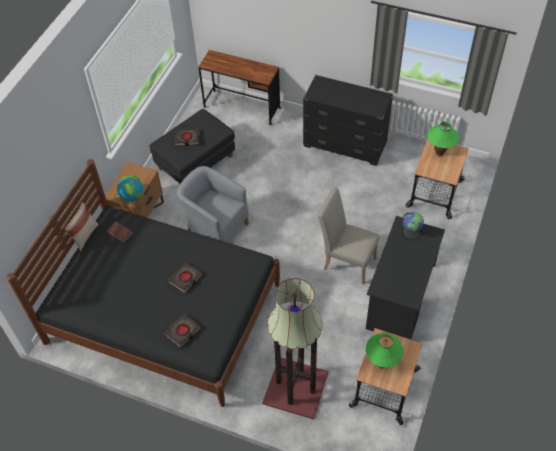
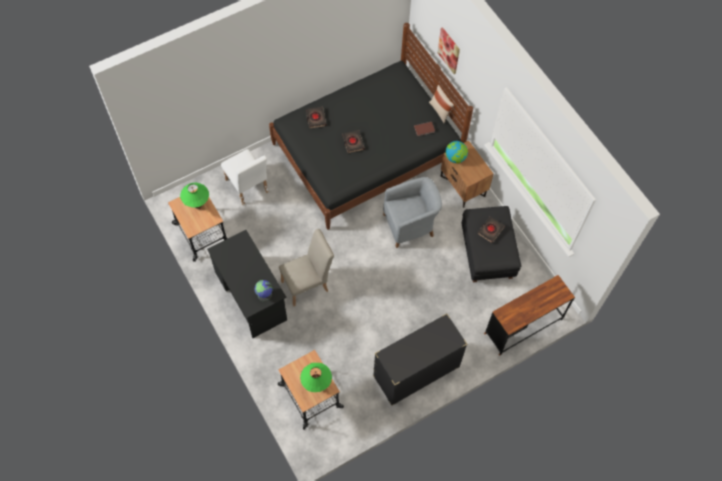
camera: 125 degrees right, 10 degrees up
floor lamp [262,278,329,420] -> white chair [221,149,269,206]
none -> picture [437,27,460,74]

